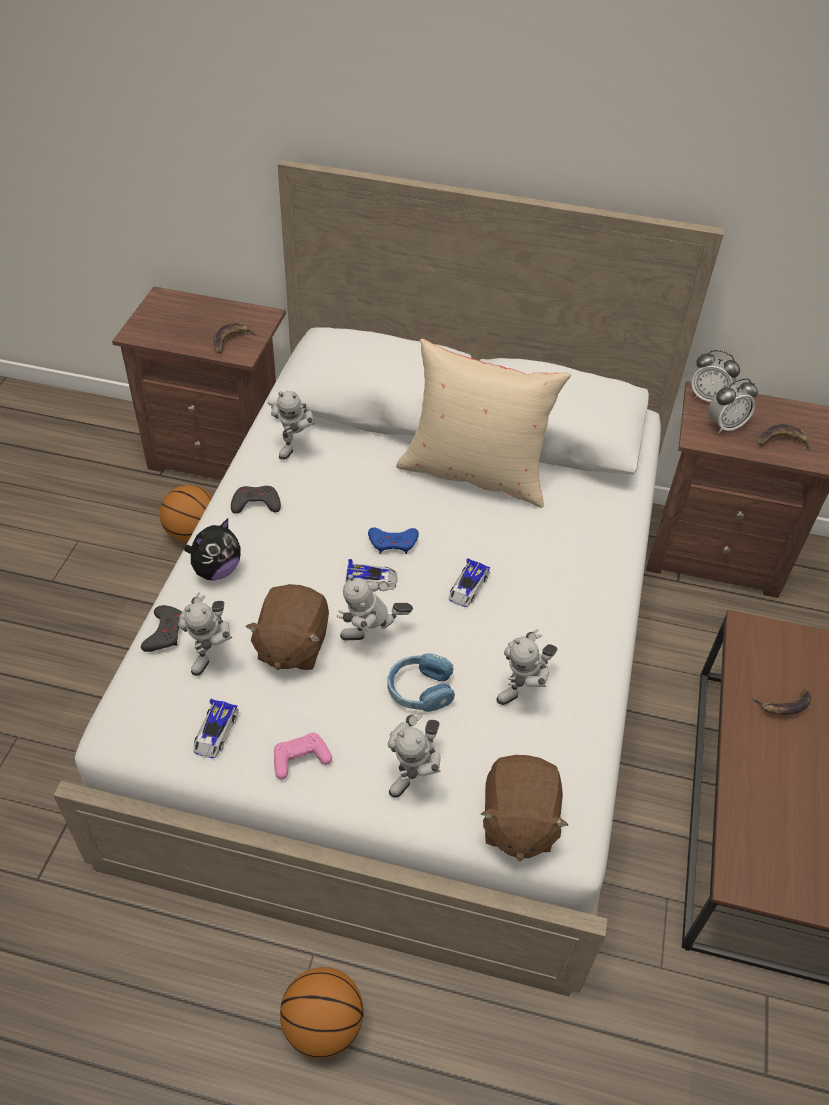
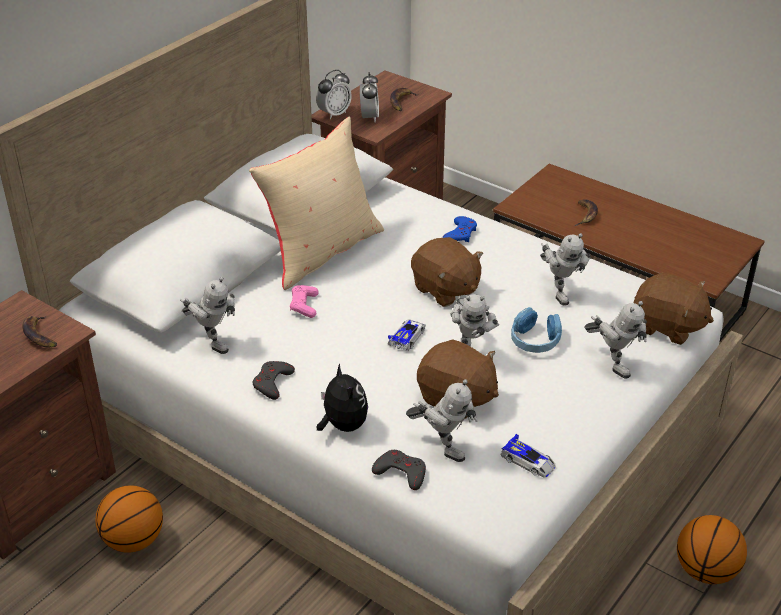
camera: 65 degrees left, 10 degrees down
pink game controller [274,732,332,779] -> pink game controller moved to [290,285,319,318]
blue game controller [368,528,419,554] -> blue game controller moved to [442,216,477,242]
toy car [449,558,491,607] -> brown plush toy [411,237,483,307]

